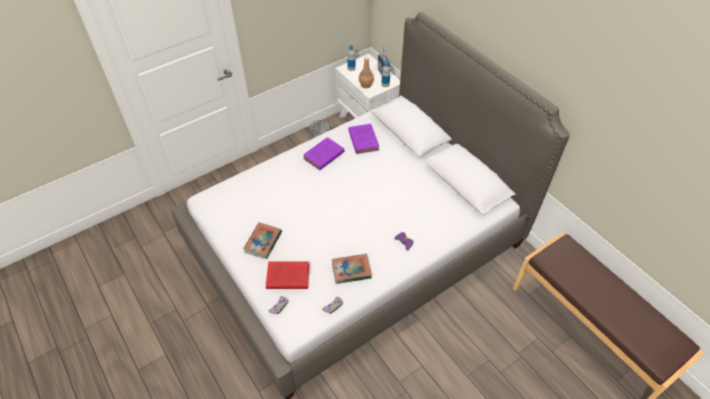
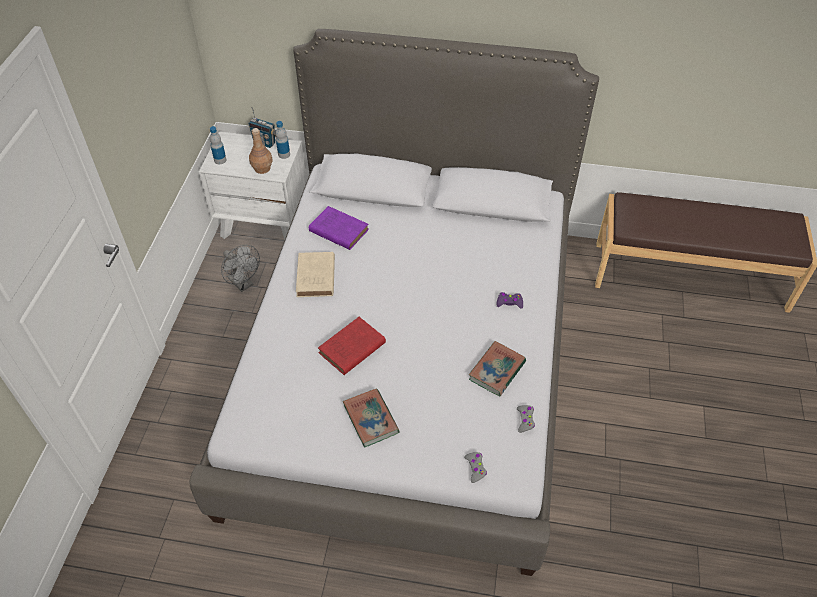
camera: 45 degrees left, 0 degrees up
red book [266,261,309,289] -> red book moved to [318,317,386,375]
purple book [303,137,345,170] -> beige book [296,252,335,297]

